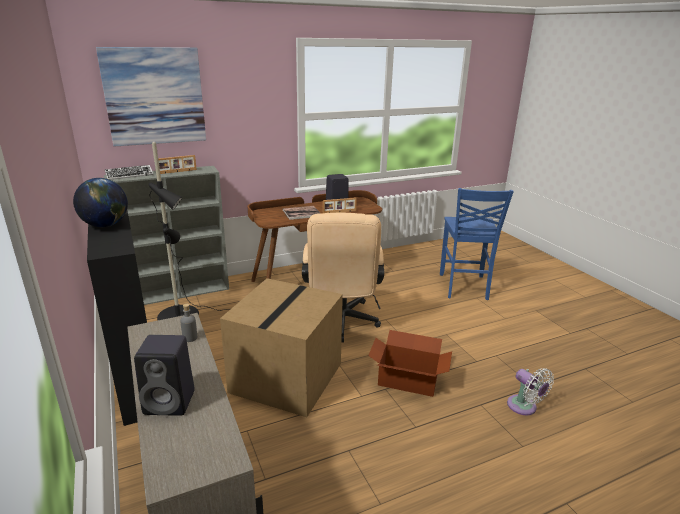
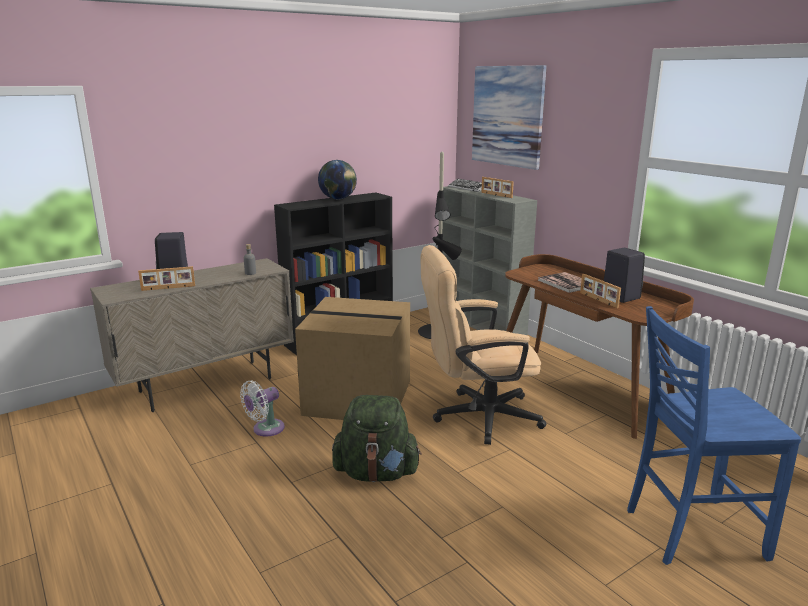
camera: 80 degrees right, 5 degrees down
cardboard box [368,330,452,397] -> green backpack [332,395,422,482]
white fan [507,368,554,415] -> white fan moved to [240,381,285,437]
none -> picture frame [138,266,195,291]

